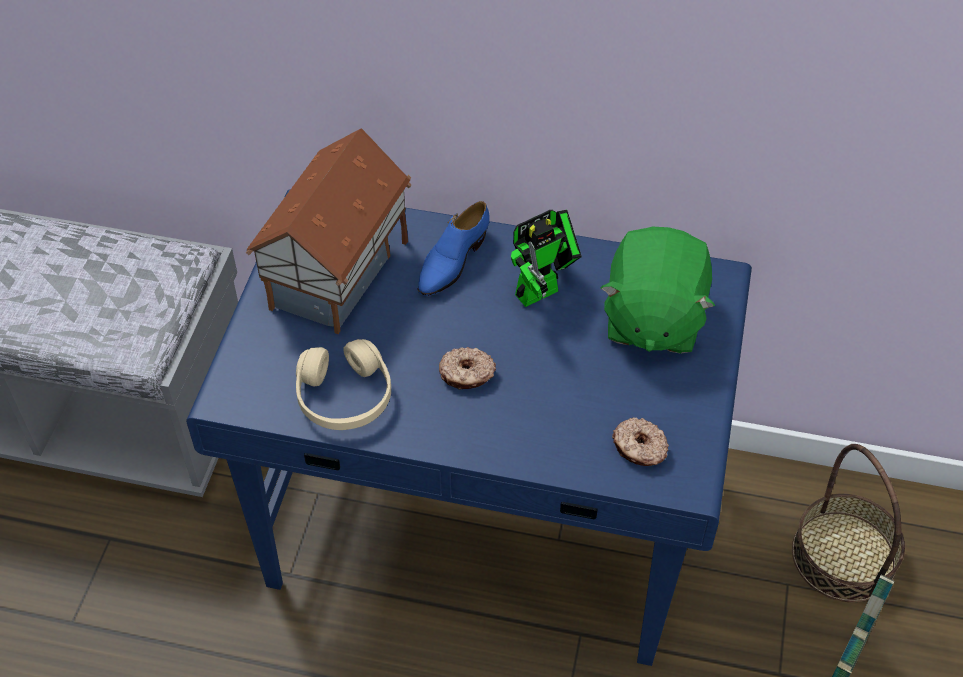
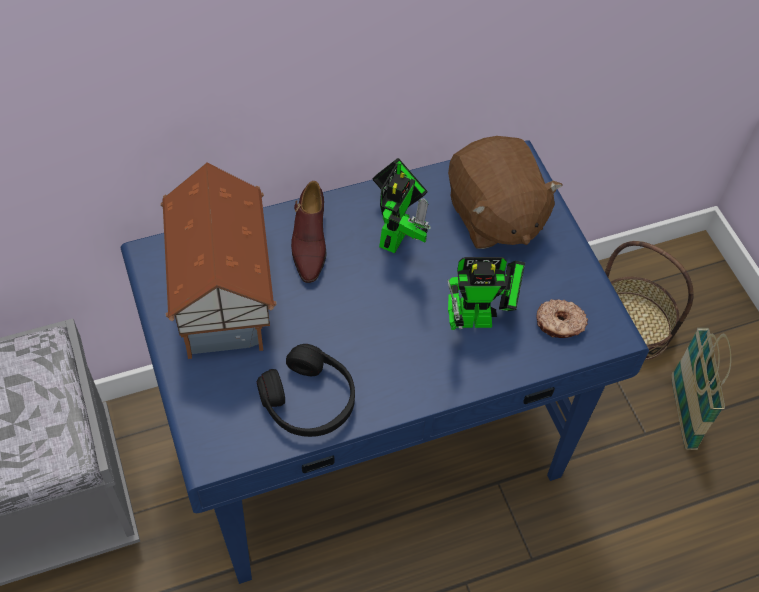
camera: 35 degrees left, 5 degrees up
beige headphones [296,339,391,430] -> black headphones [257,344,355,437]
blue shoe [418,201,490,296] -> brown shoe [291,181,327,283]
donut [439,347,496,390] -> none
green plush toy [601,227,715,354] -> brown plush toy [448,136,563,249]
none -> toy robot [447,257,525,330]

